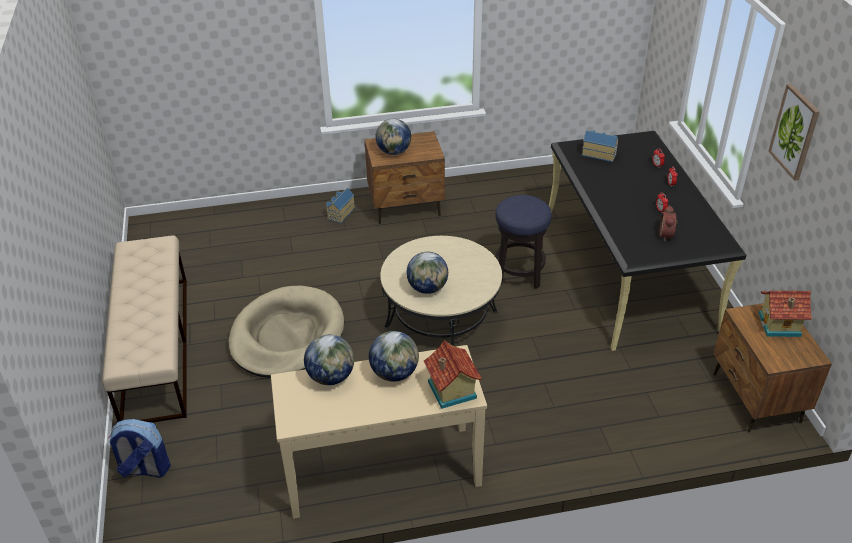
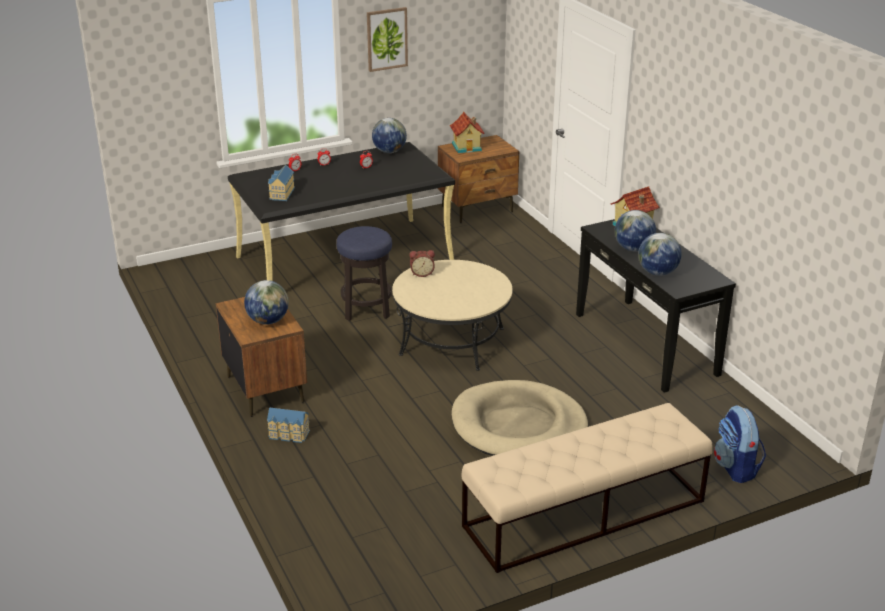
camera: 105 degrees left, 10 degrees down
beige console table [271,345,487,519] -> black console table [576,219,736,393]
globe [406,252,448,294] -> globe moved to [372,118,407,153]
alarm clock [660,205,678,241] -> alarm clock moved to [409,250,435,277]

